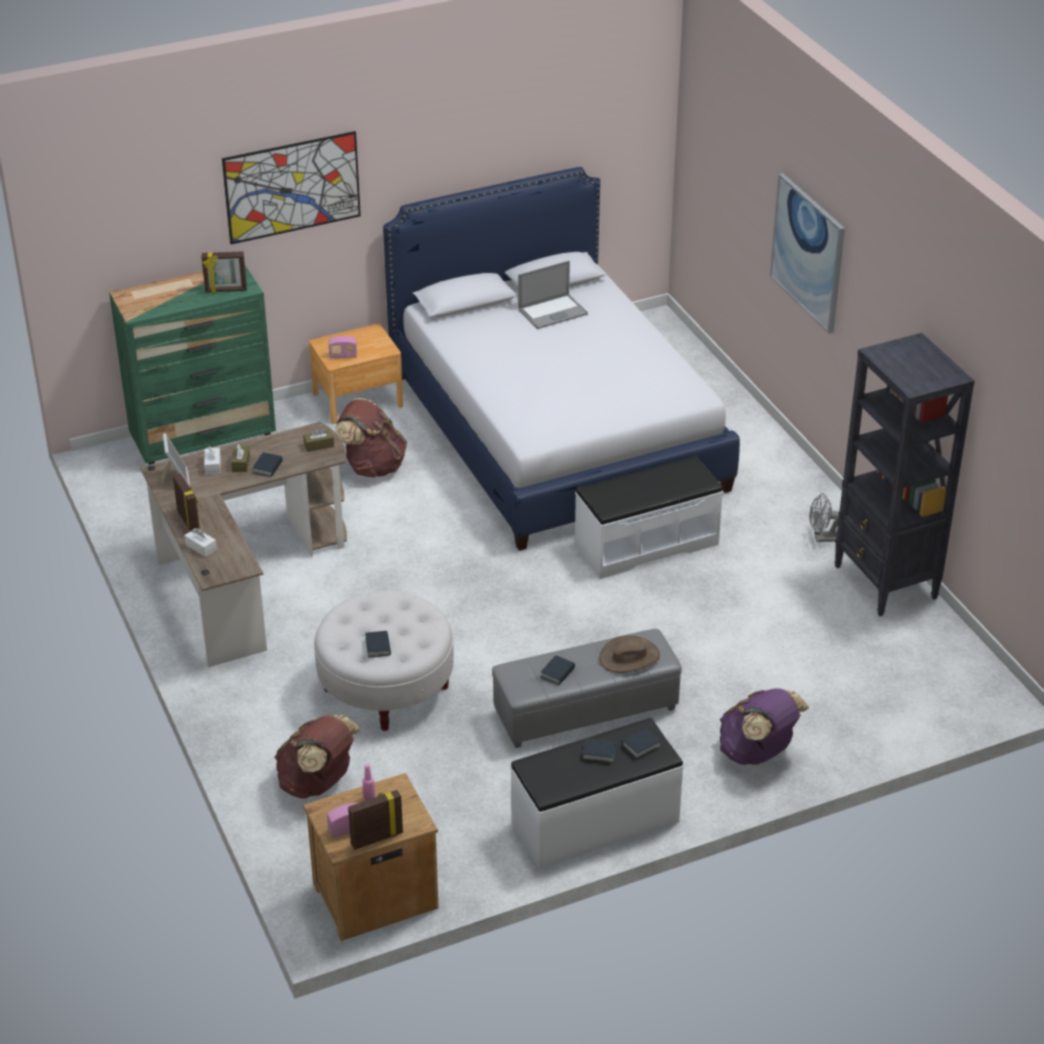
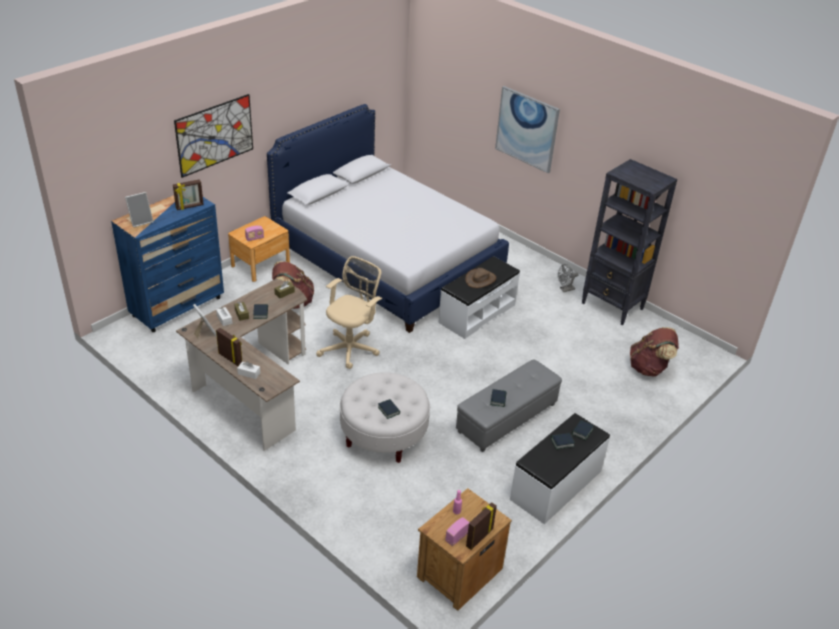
camera: 25 degrees left, 0 degrees up
green dresser [109,266,276,465] -> blue dresser [111,195,224,332]
brown backpack [275,715,361,798] -> brown backpack moved to [630,327,679,377]
laptop [518,261,588,329] -> none
brown hat [599,635,660,673] -> brown hat moved to [465,268,496,288]
purple backpack [720,689,809,765] -> none
none -> picture frame [125,192,154,227]
none -> beige office chair [316,256,382,369]

